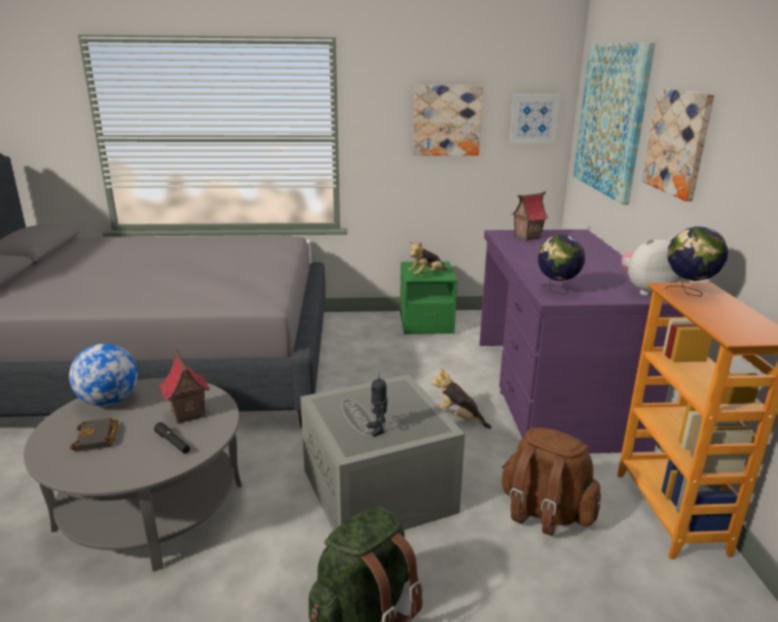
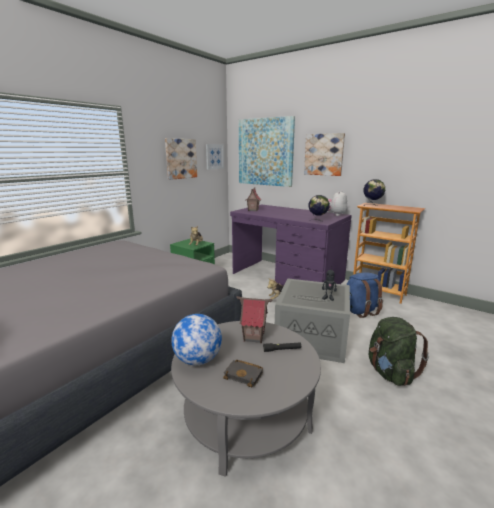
camera: 50 degrees left, 5 degrees down
brown backpack [502,427,601,536] -> blue backpack [346,272,383,318]

